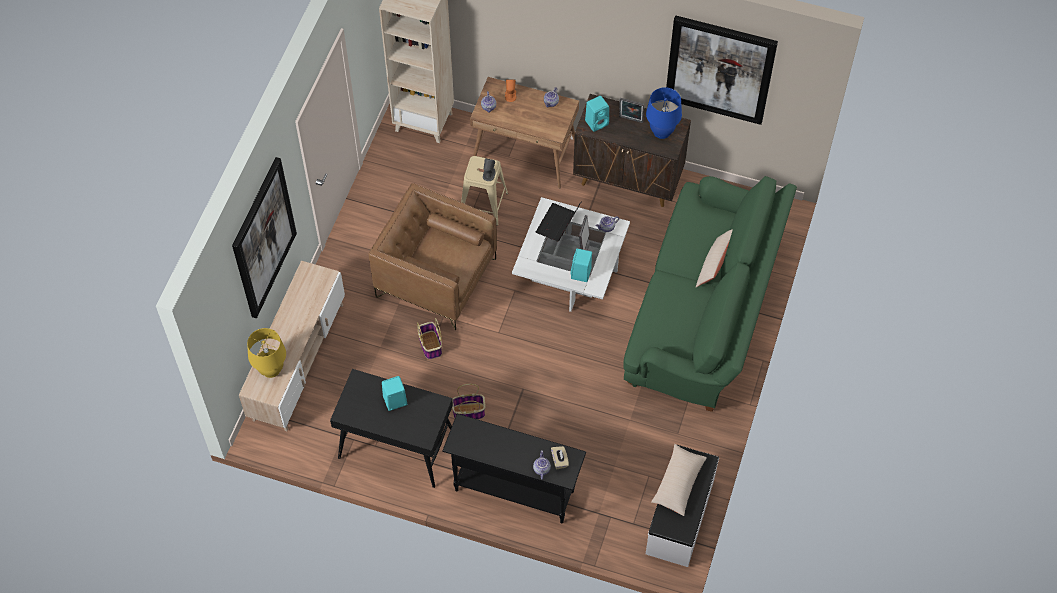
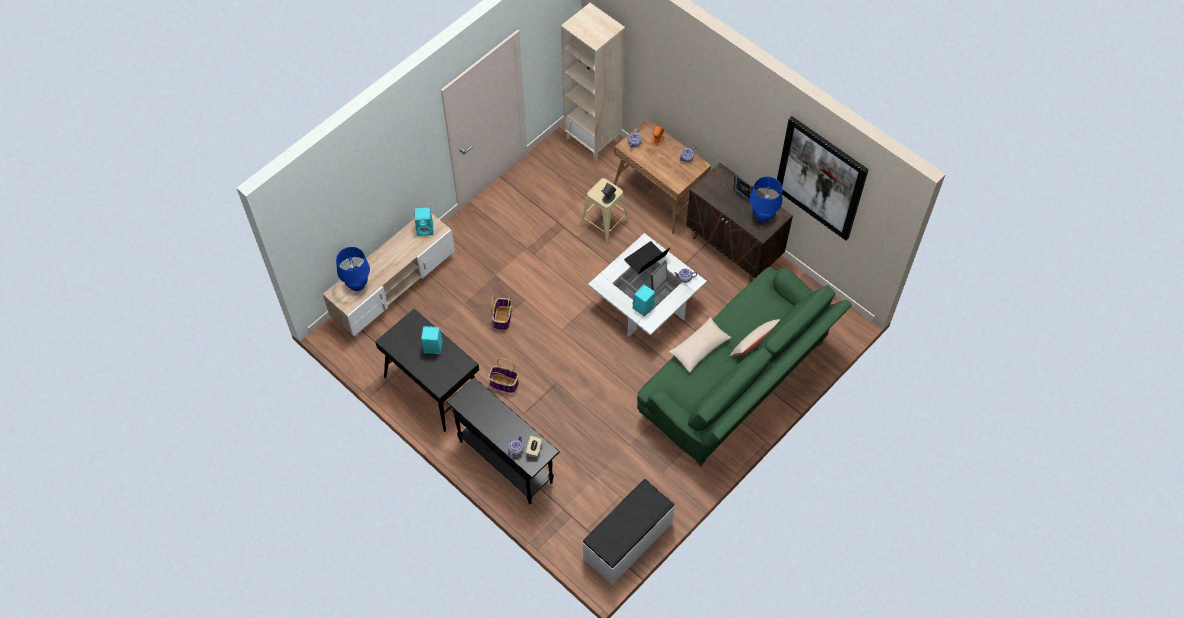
camera: 25 degrees right, 0 degrees up
picture [232,157,297,318] -> none
yellow table lamp [247,328,286,378] -> blue table lamp [336,247,370,291]
brown armchair [369,183,497,330] -> none
turquoise speaker [585,96,609,132] -> turquoise speaker moved to [415,207,433,236]
beige pillow [651,444,707,516] -> beige pillow moved to [669,317,731,373]

